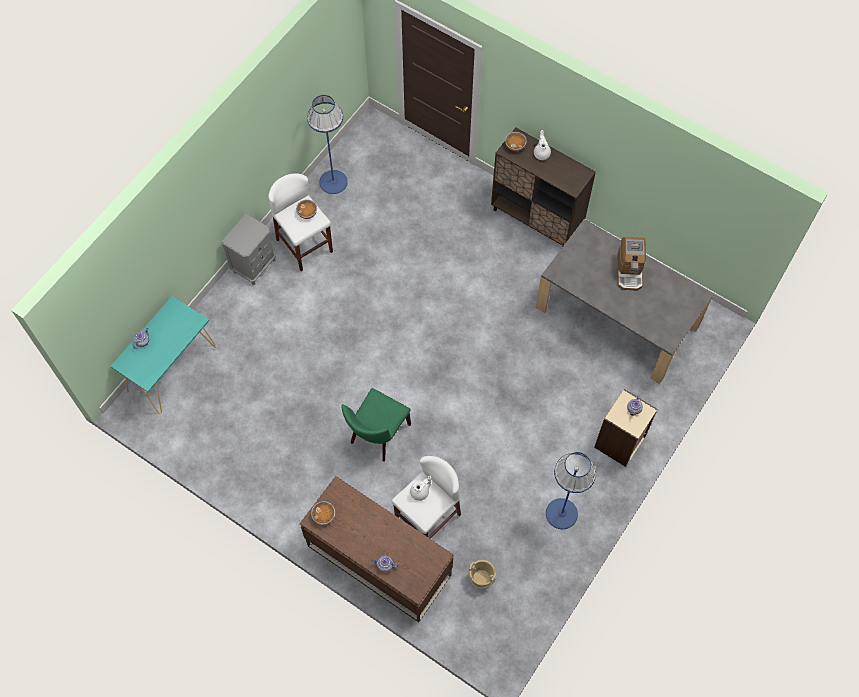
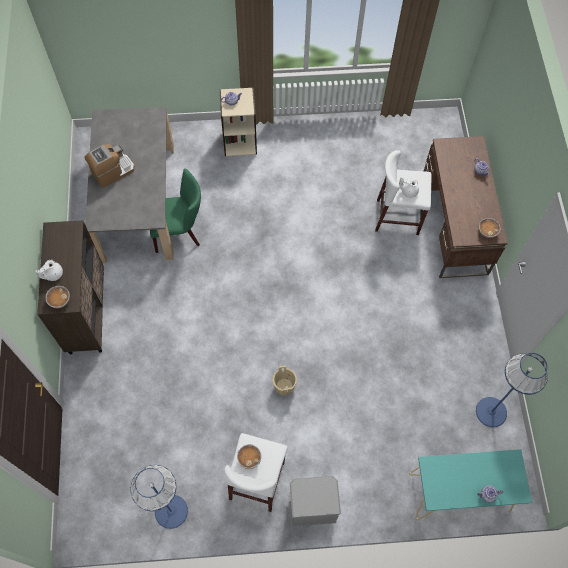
camera: 130 degrees left, 0 degrees up
green chair [341,388,411,462] -> green chair moved to [150,168,201,253]
beige bucket [469,560,496,589] -> beige bucket moved to [273,366,297,396]
blue floor lamp [546,452,596,529] -> blue floor lamp moved to [476,353,548,427]

